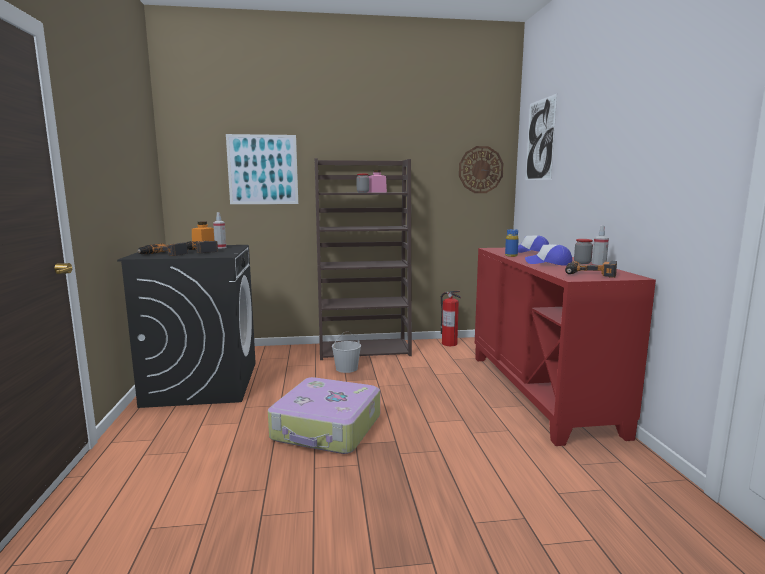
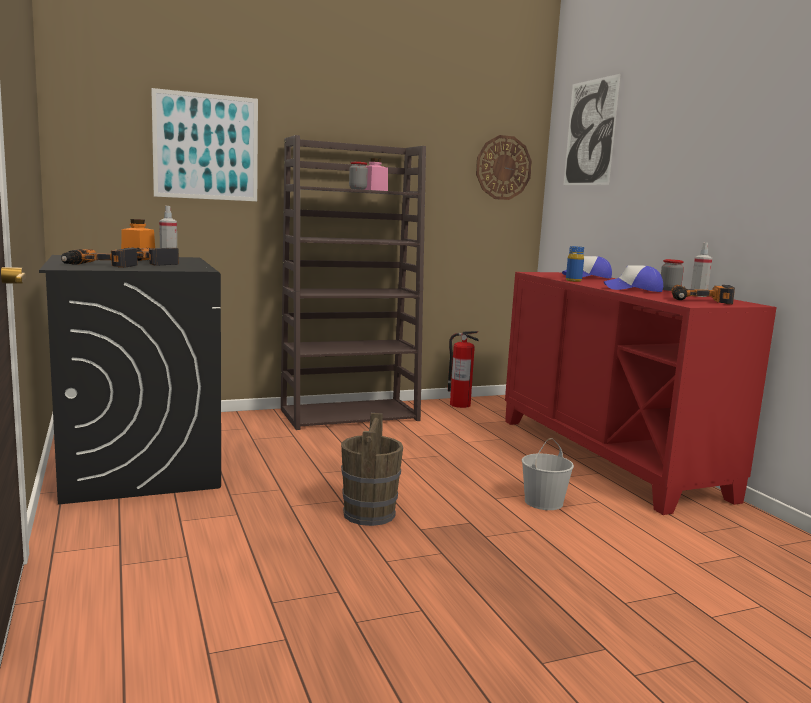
camera: 15 degrees left, 0 degrees up
suitcase [268,377,380,454] -> brown bucket [341,413,403,526]
white bucket [332,332,361,373] -> white bucket moved to [522,438,574,510]

